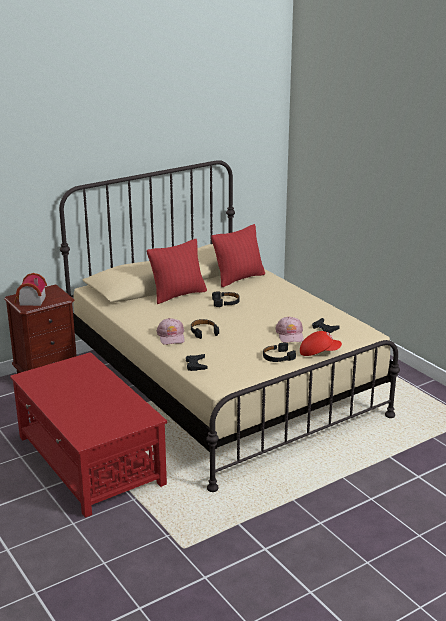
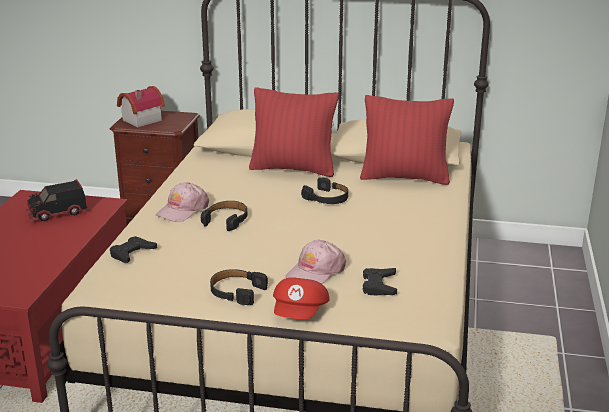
camera: 45 degrees right, 0 degrees up
red cap [300,331,342,356] -> red cap turned 60 degrees clockwise [273,277,330,319]
none -> toy truck [26,179,89,221]

